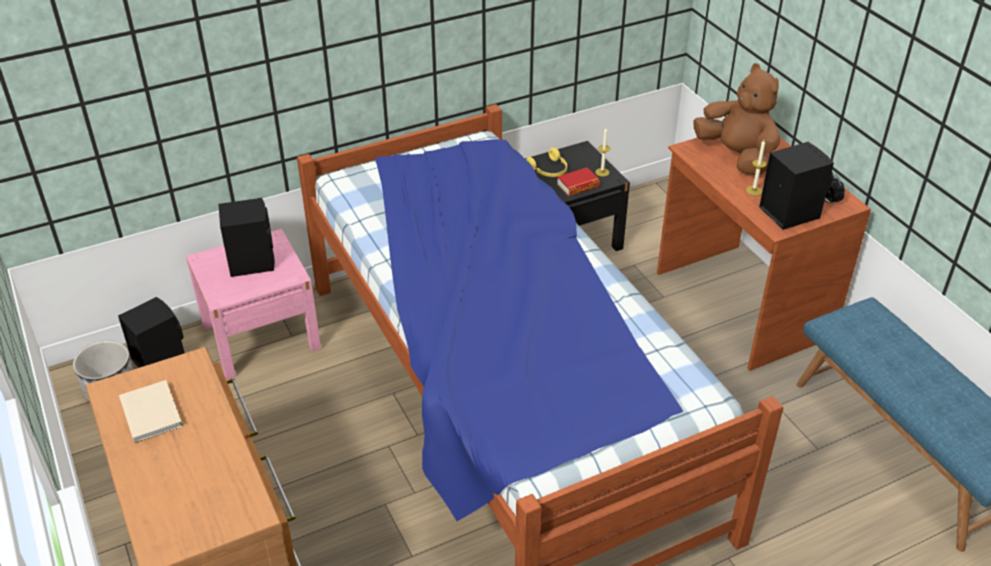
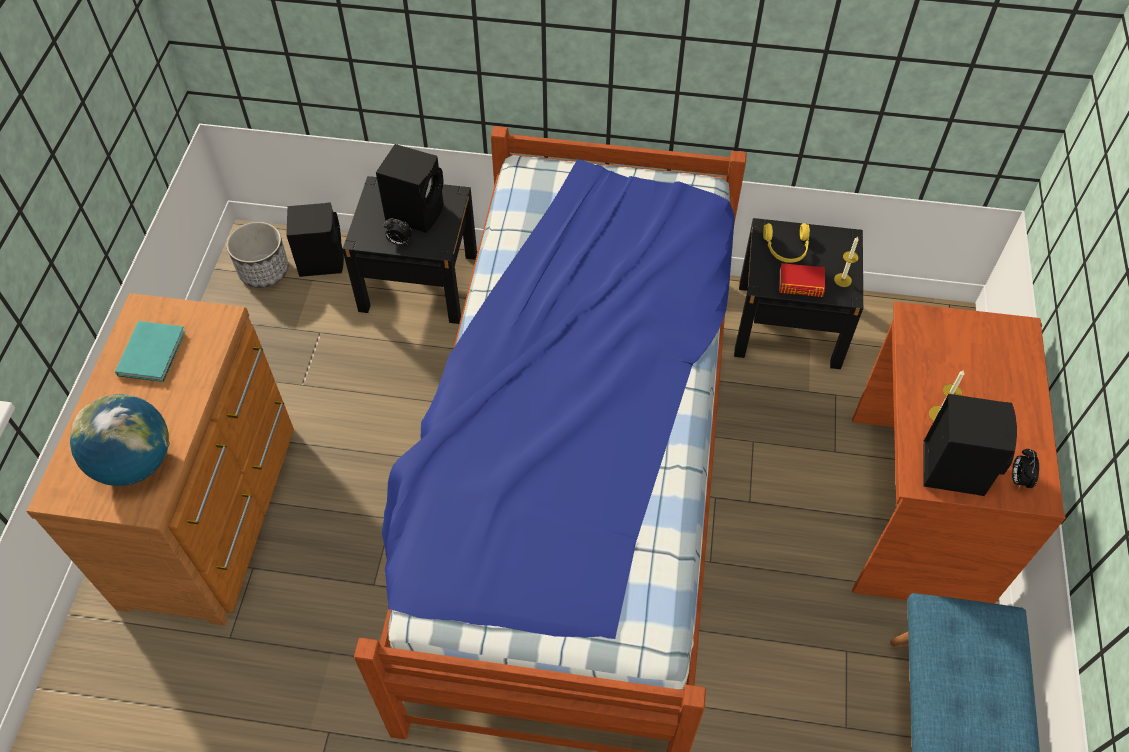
camera: 35 degrees right, 15 degrees up
beige book [119,380,183,443] -> turquoise book [115,321,185,382]
pink nightstand [186,229,321,380] -> black nightstand [342,176,477,324]
brown plush toy [693,63,780,175] -> none
none -> globe [70,394,170,486]
none -> alarm clock [384,218,412,245]

